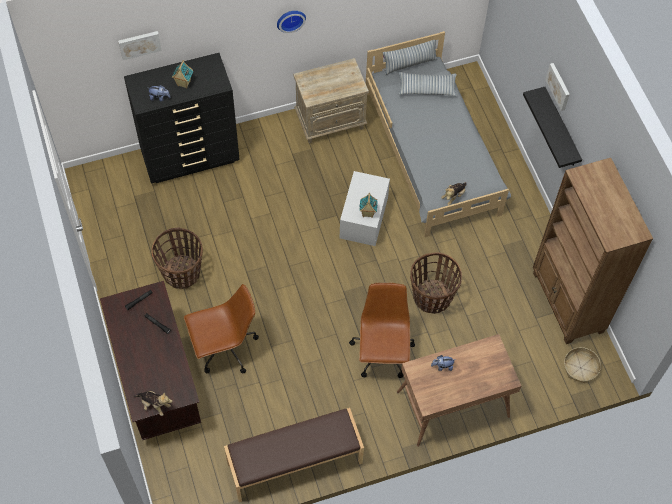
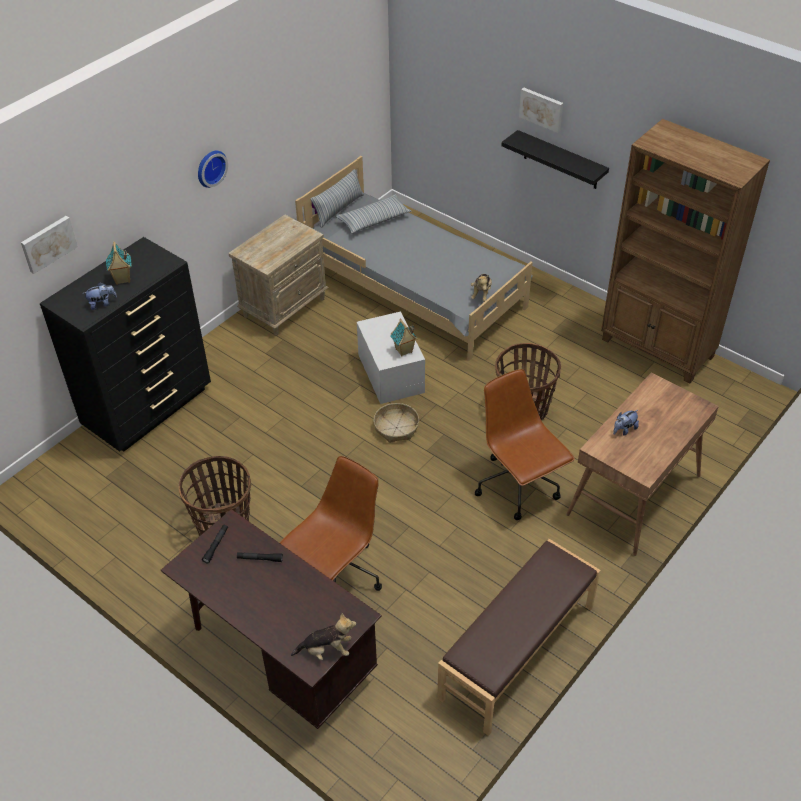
camera: 30 degrees left, 15 degrees down
basket [564,347,601,383] -> basket moved to [373,403,419,443]

